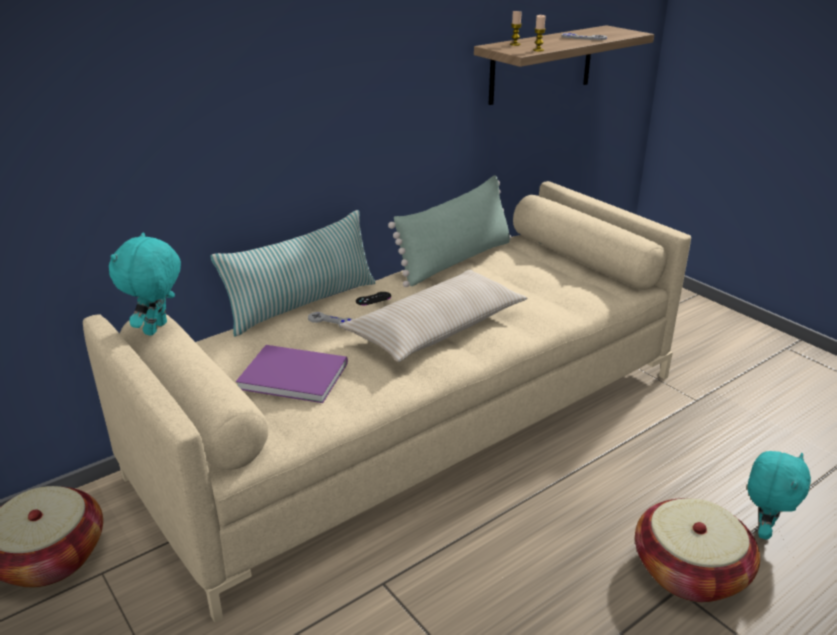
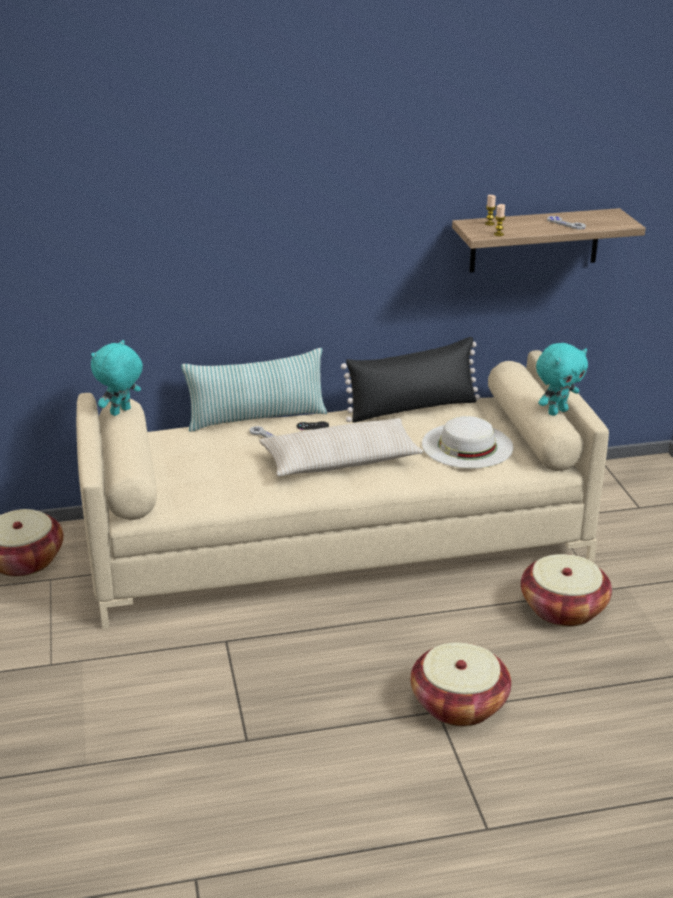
camera: 25 degrees right, 0 degrees up
purple book [236,345,348,403] -> none
green pillow [388,175,511,287] -> black pillow [341,337,480,423]
turquoise plush toy [748,451,811,540] -> turquoise plush toy moved to [536,343,588,416]
none -> white hat [422,416,513,469]
none -> basket [521,554,612,627]

